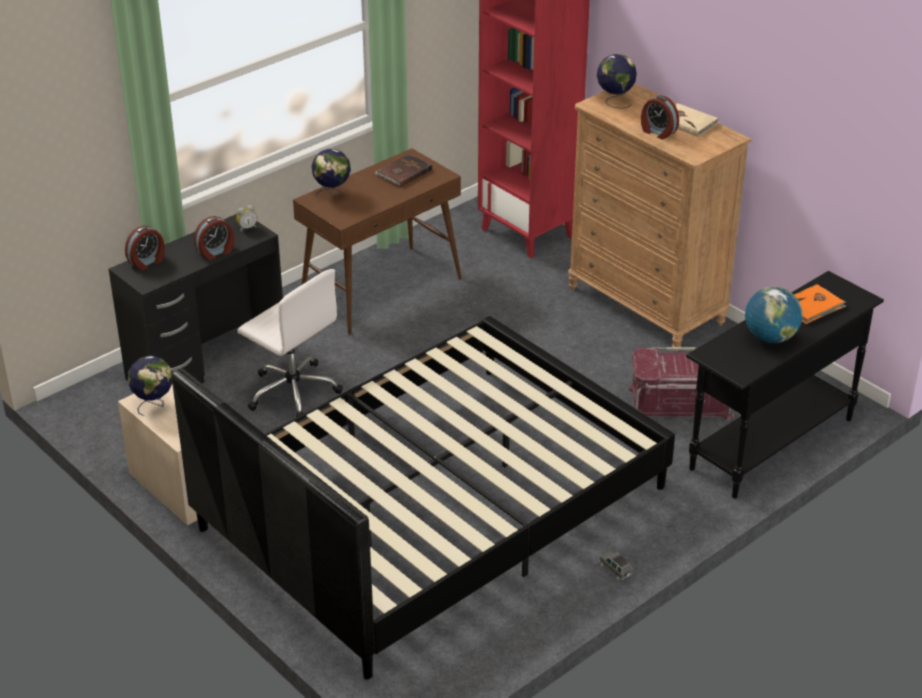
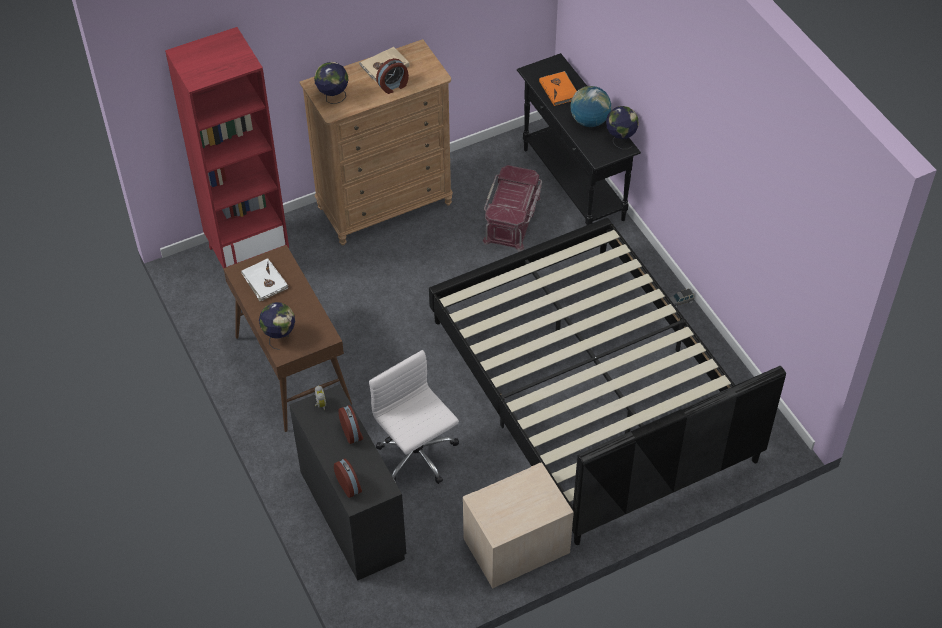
camera: 75 degrees left, 15 degrees up
globe [128,356,172,416] -> globe moved to [606,106,639,149]
white office chair [237,269,343,417] -> white office chair turned 90 degrees counterclockwise [369,350,459,484]
brown book [374,154,432,187] -> white book [241,258,288,302]

